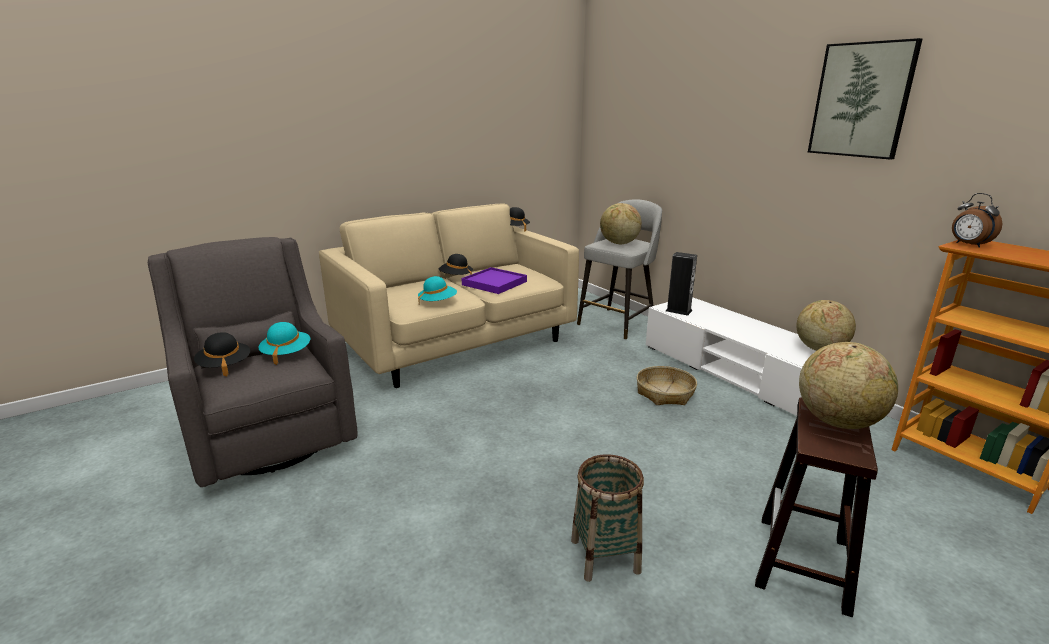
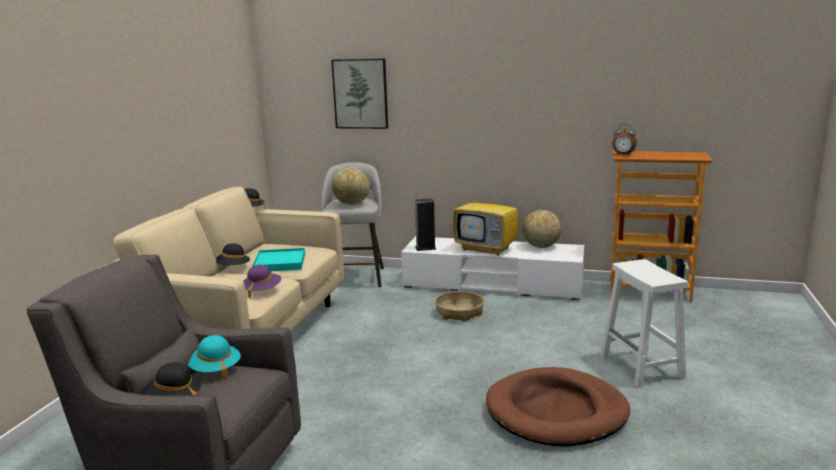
camera: 40 degrees left, 5 degrees down
turquoise hat [418,276,457,305] -> purple hat [243,264,281,298]
purple tray [462,267,527,294] -> turquoise tray [252,248,305,271]
basket [571,454,644,582] -> brown dog bed [486,367,630,446]
brown stool [755,397,878,617] -> white stool [600,259,688,387]
globe [799,342,898,429] -> none
picture [808,38,922,160] -> picture moved to [331,59,388,129]
none -> television [453,176,518,256]

